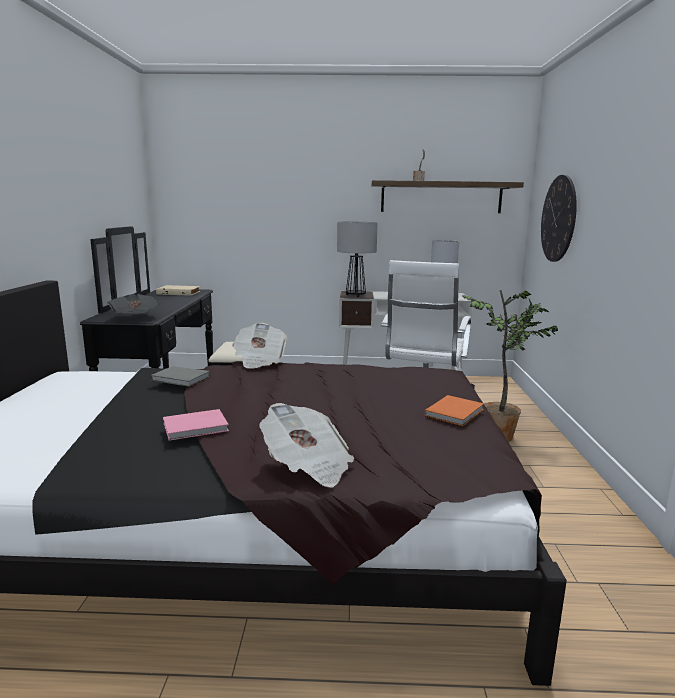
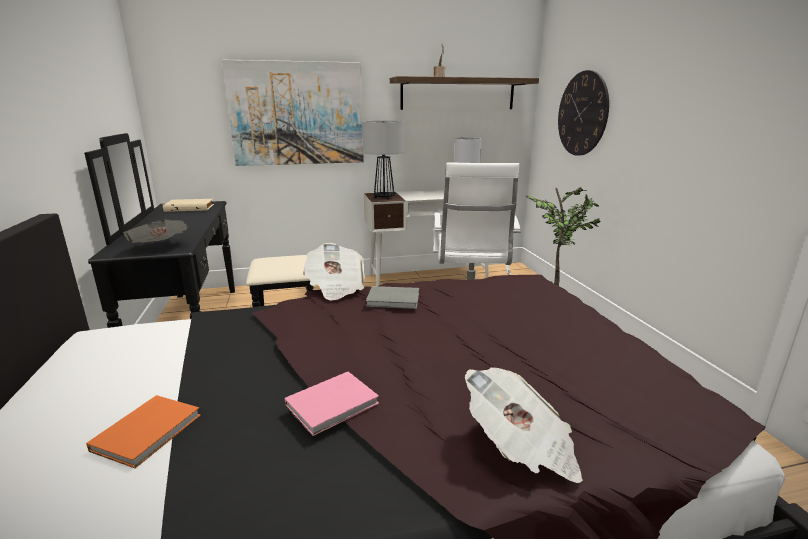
camera: 15 degrees left, 5 degrees up
grey book [151,366,210,387] -> grey book moved to [366,286,419,309]
orange book [425,395,484,426] -> orange book moved to [86,395,201,468]
none -> picture [222,60,364,166]

